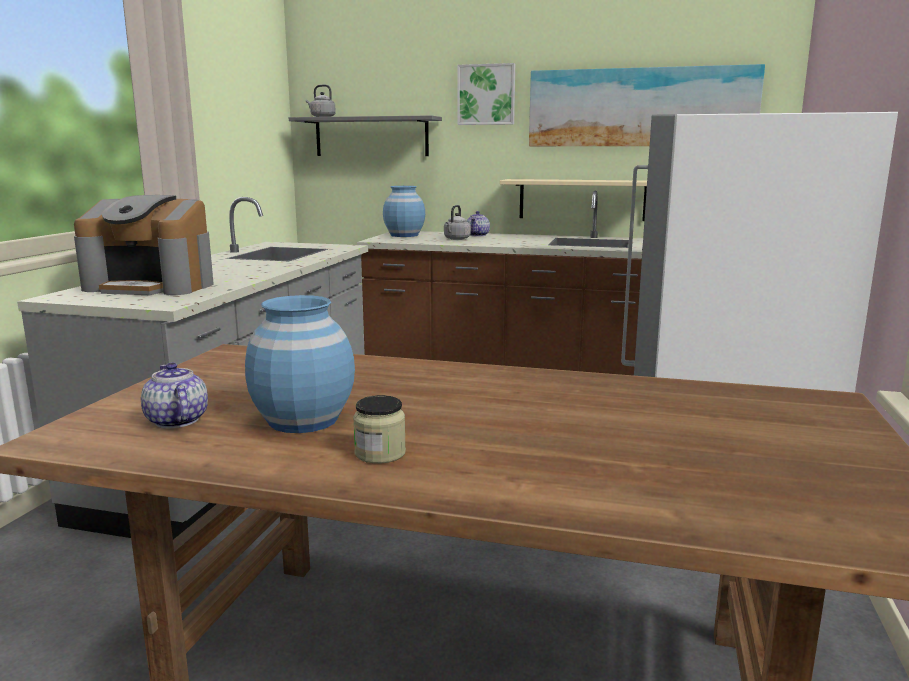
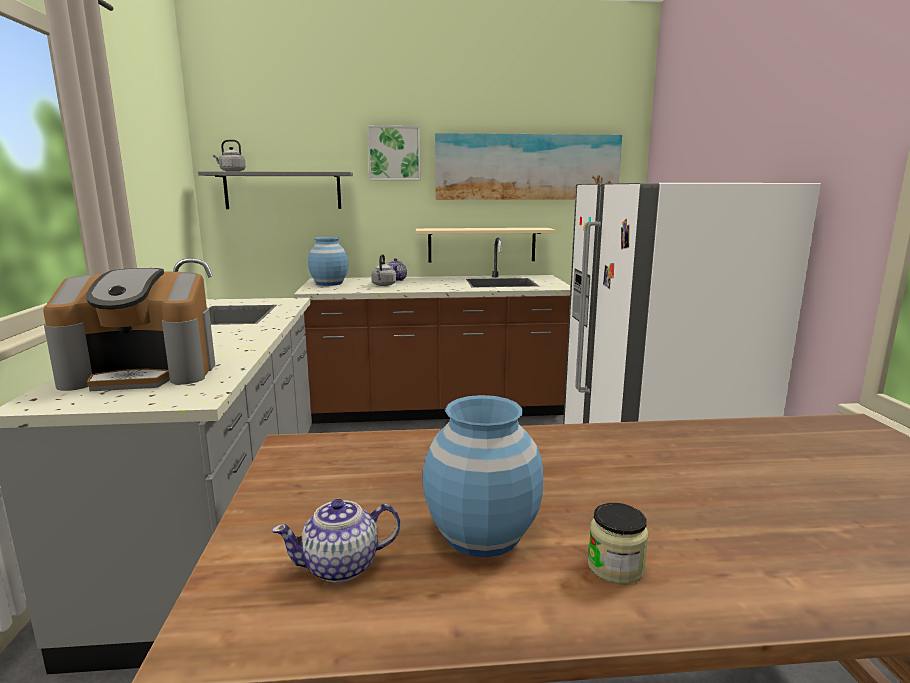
camera: 20 degrees left, 0 degrees up
teapot [141,363,208,428] -> teapot turned 60 degrees counterclockwise [271,499,401,583]

